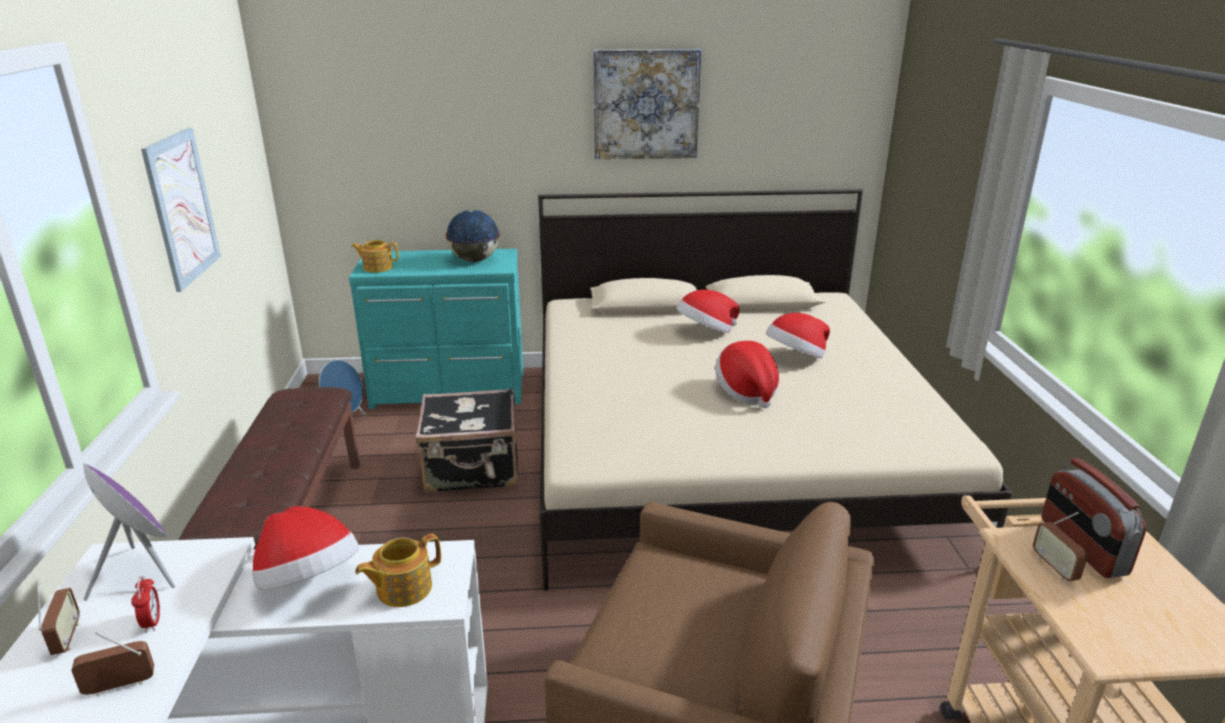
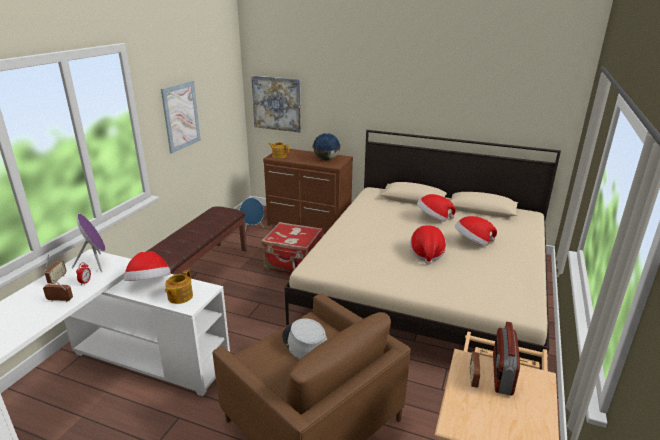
camera: 25 degrees right, 0 degrees up
turquoise dresser [349,248,523,409] -> brown dresser [263,148,353,234]
teapot [355,534,441,607] -> teapot turned 60 degrees counterclockwise [165,270,193,304]
black suitcase [416,388,518,493] -> red suitcase [262,222,323,274]
picture [593,49,701,159] -> picture moved to [251,76,301,132]
none -> grey hat [282,318,327,359]

